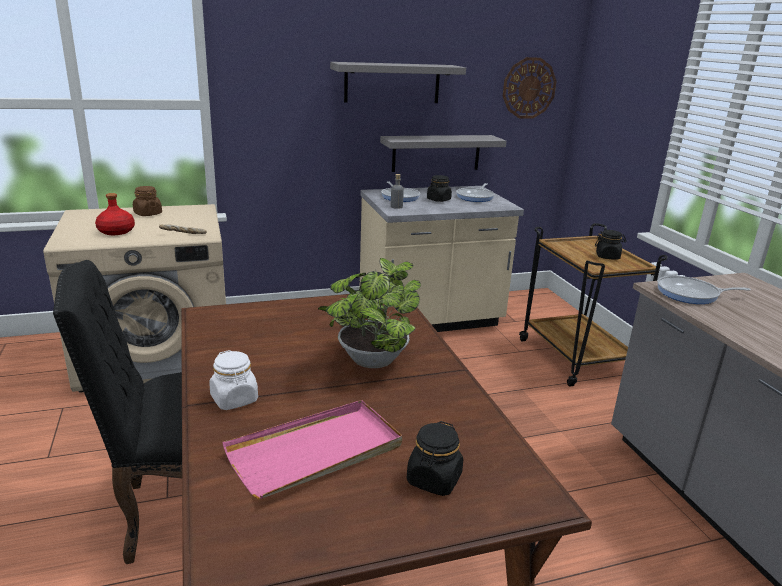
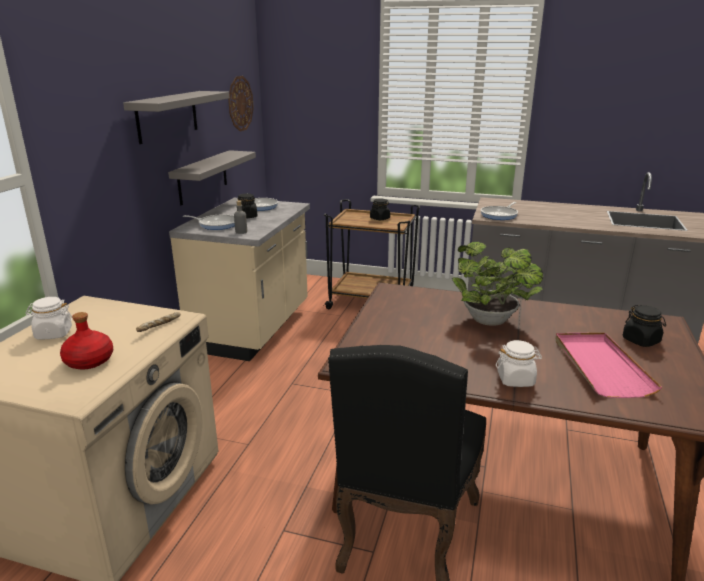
camera: 55 degrees left, 0 degrees up
brown jar [133,186,162,216] -> white jar [25,297,73,339]

